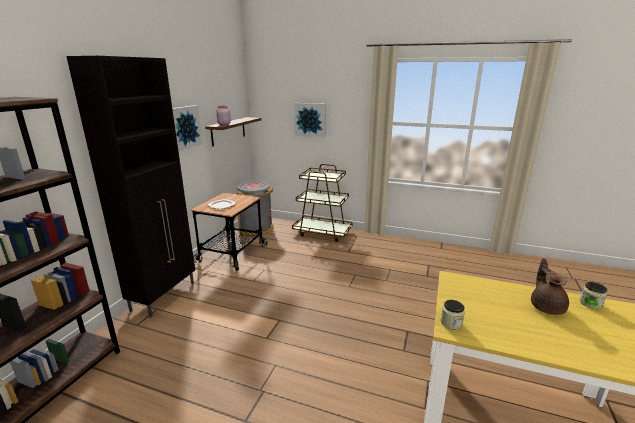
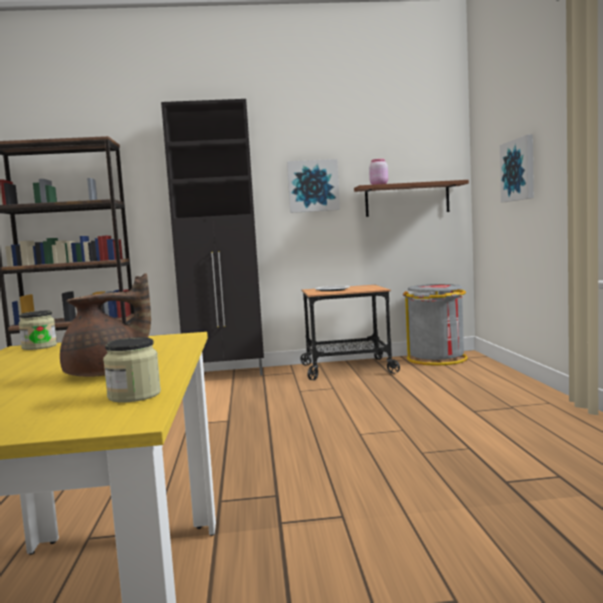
camera: 65 degrees right, 15 degrees down
brown cart [292,164,353,242] -> none

